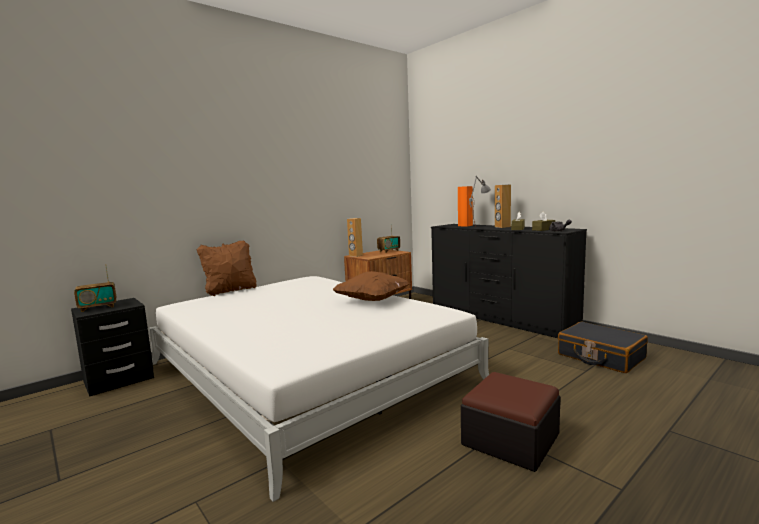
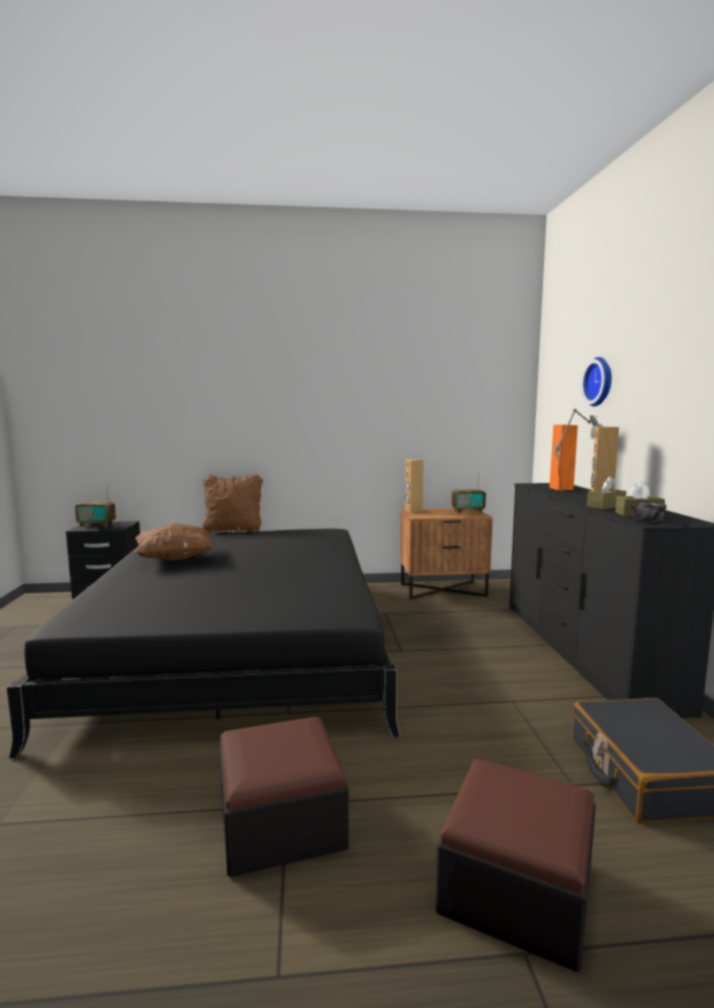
camera: 35 degrees right, 0 degrees up
white bed [149,276,489,502] -> black bed [7,529,400,759]
brown pillow [333,271,410,301] -> brown pillow moved to [134,523,214,561]
none -> ottoman [435,759,596,972]
none -> wall clock [581,357,612,406]

